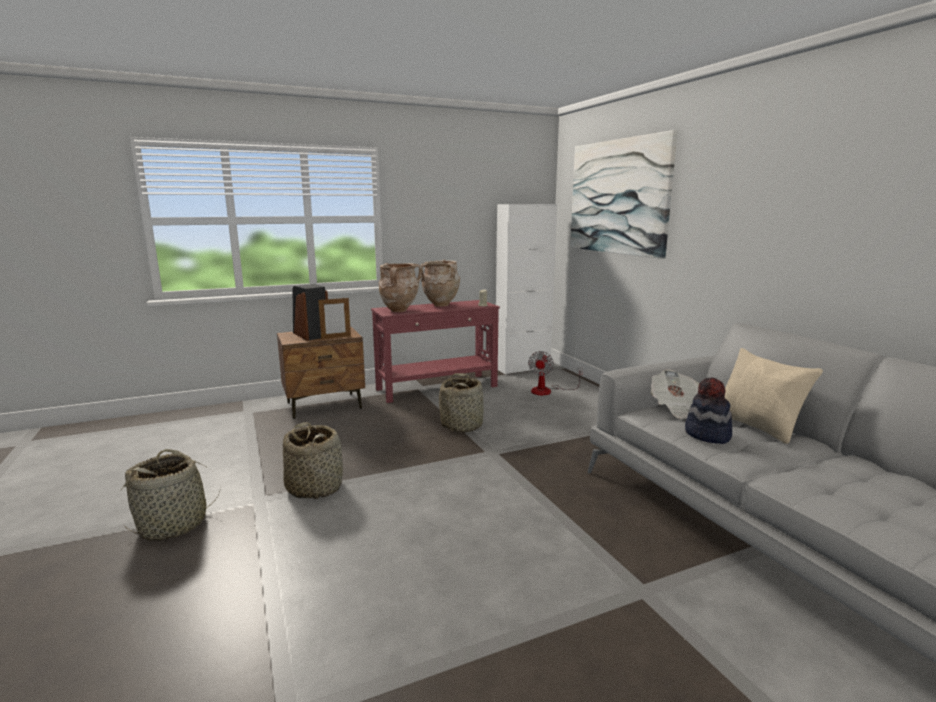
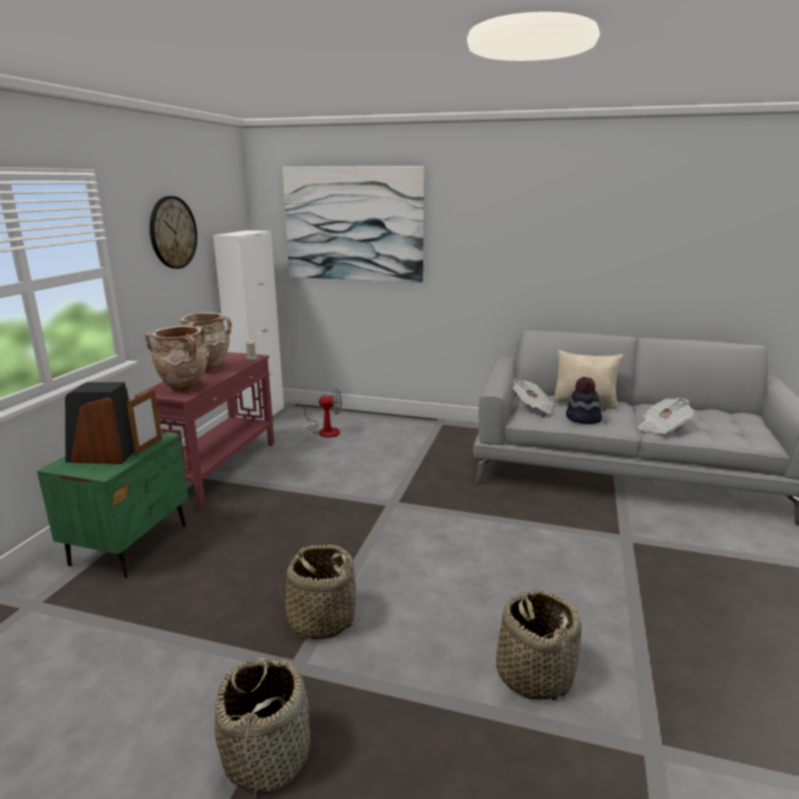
camera: 50 degrees left, 5 degrees up
brown nightstand [277,326,365,419] -> green nightstand [37,433,188,578]
basket [439,373,484,433] -> basket moved to [496,589,582,701]
fan [528,351,583,395] -> fan turned 60 degrees counterclockwise [300,389,342,438]
none -> wall clock [150,196,197,269]
none -> newspaper [638,398,694,434]

